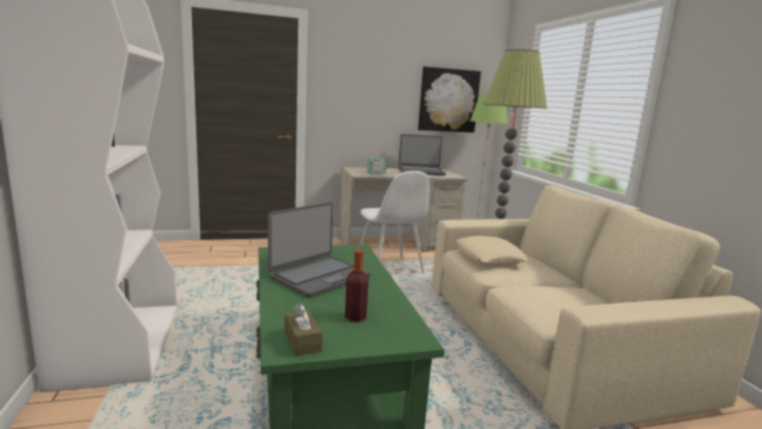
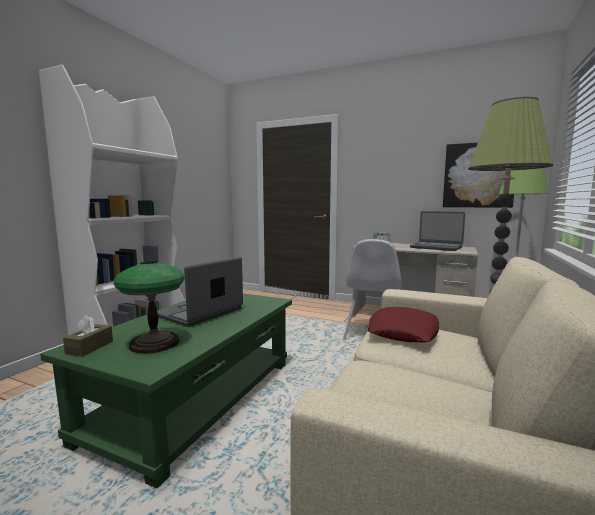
camera: 40 degrees right, 5 degrees down
laptop [268,202,371,298] -> laptop turned 135 degrees clockwise [158,257,243,327]
bottle [345,249,369,322] -> table lamp [114,261,185,354]
beige pillow [455,236,529,265] -> red pillow [368,307,439,342]

